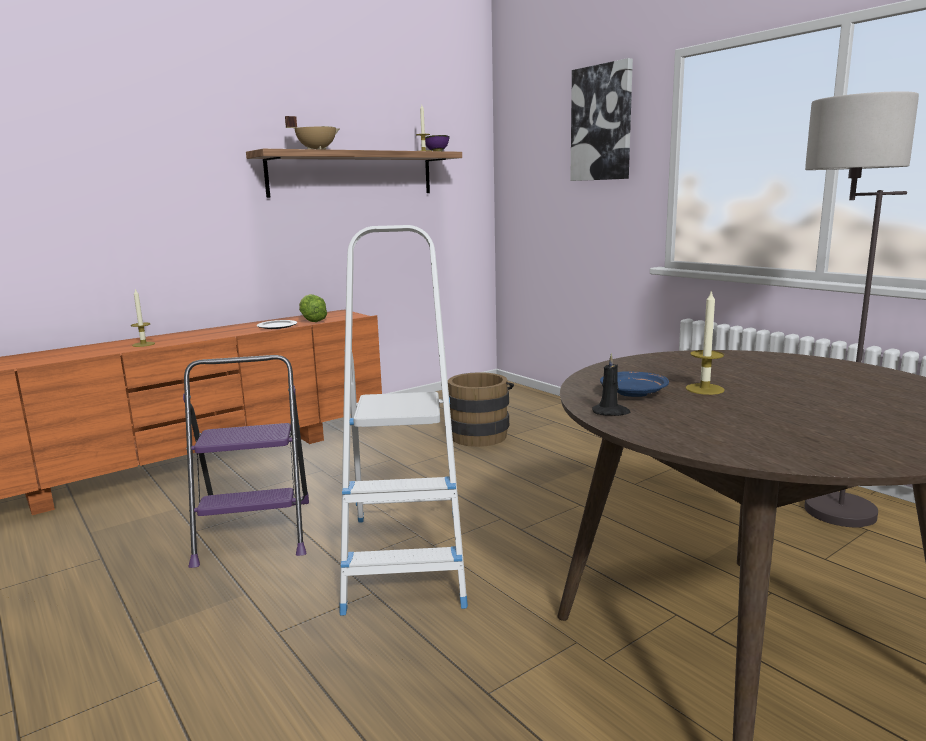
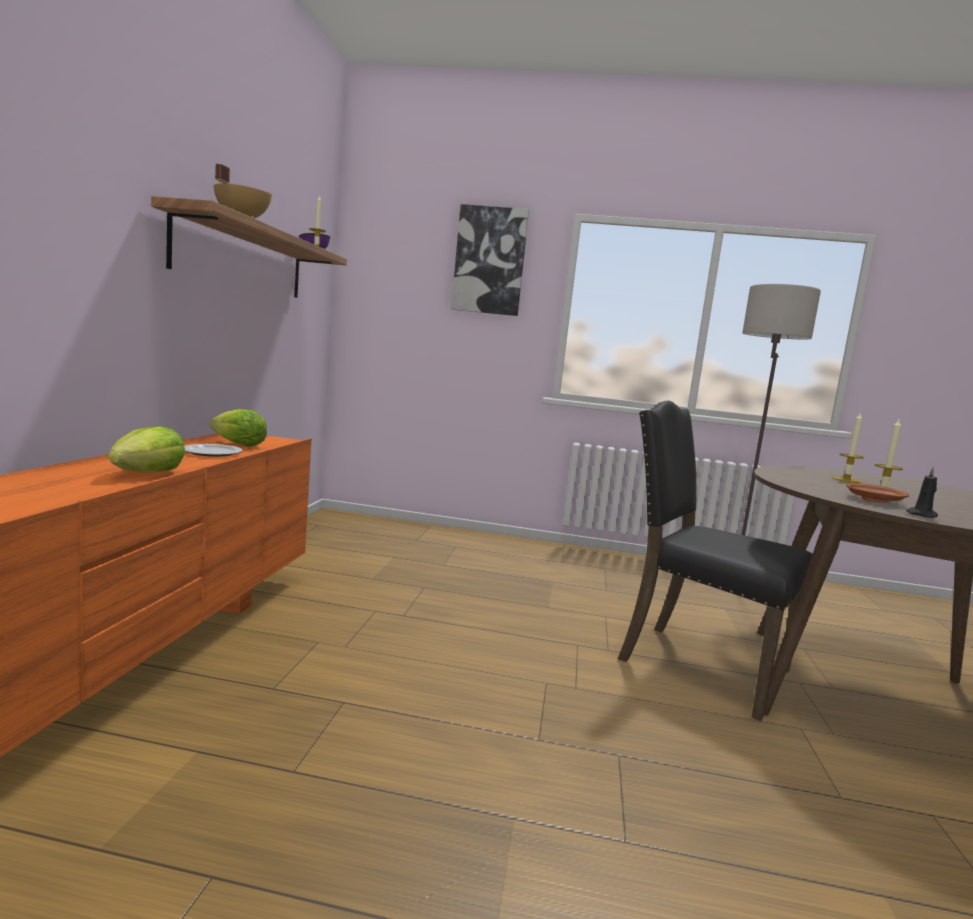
camera: 45 degrees left, 5 degrees down
candle [131,288,155,347] -> candle moved to [833,412,864,483]
purple step ladder [183,355,309,568] -> none
white step ladder [339,225,468,616] -> none
brown bucket [441,372,514,447] -> none
blue plate [600,371,669,397] -> brown plate [846,483,909,503]
none -> lettuce [108,426,185,472]
none -> black chair [618,401,813,721]

